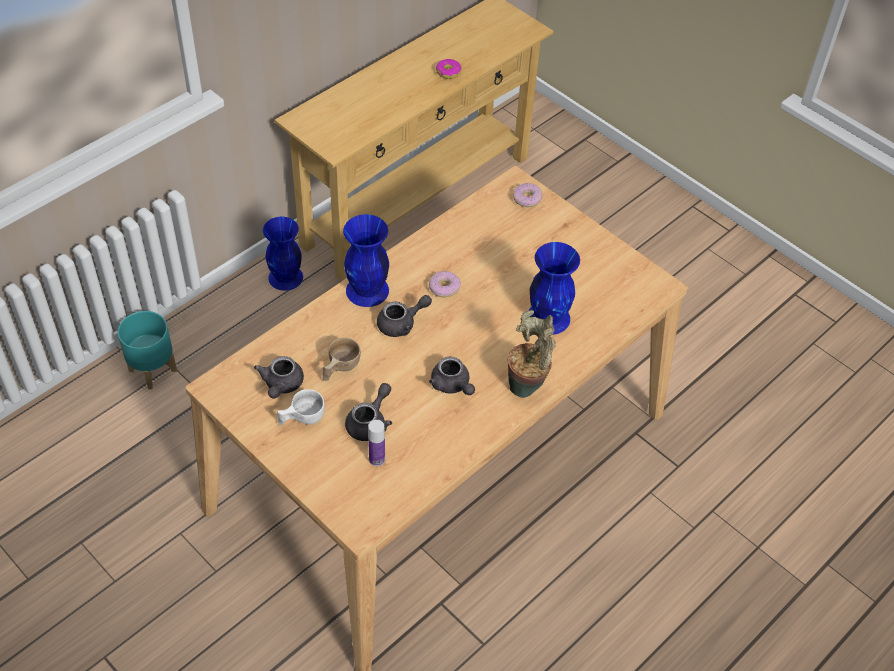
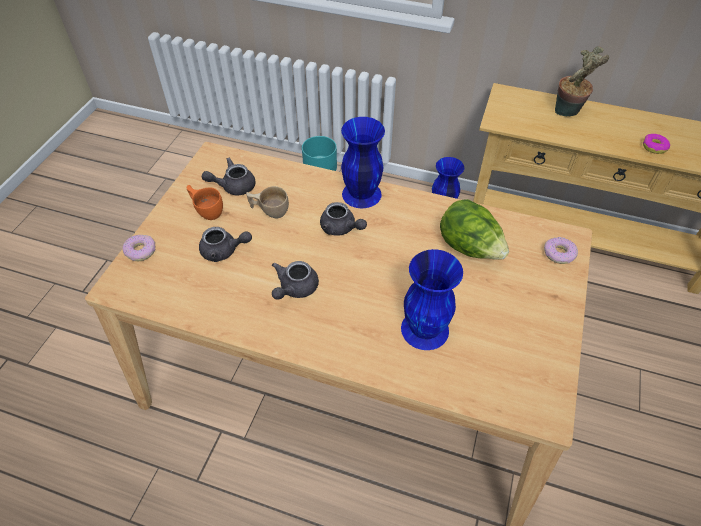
camera: 65 degrees right, 0 degrees up
white cup [277,389,325,425] -> orange cup [186,185,223,220]
bottle [368,420,385,466] -> none
donut [429,271,461,297] -> donut moved to [122,235,155,261]
potted plant [508,310,556,398] -> potted plant moved to [555,47,609,116]
none -> lettuce [440,199,509,260]

